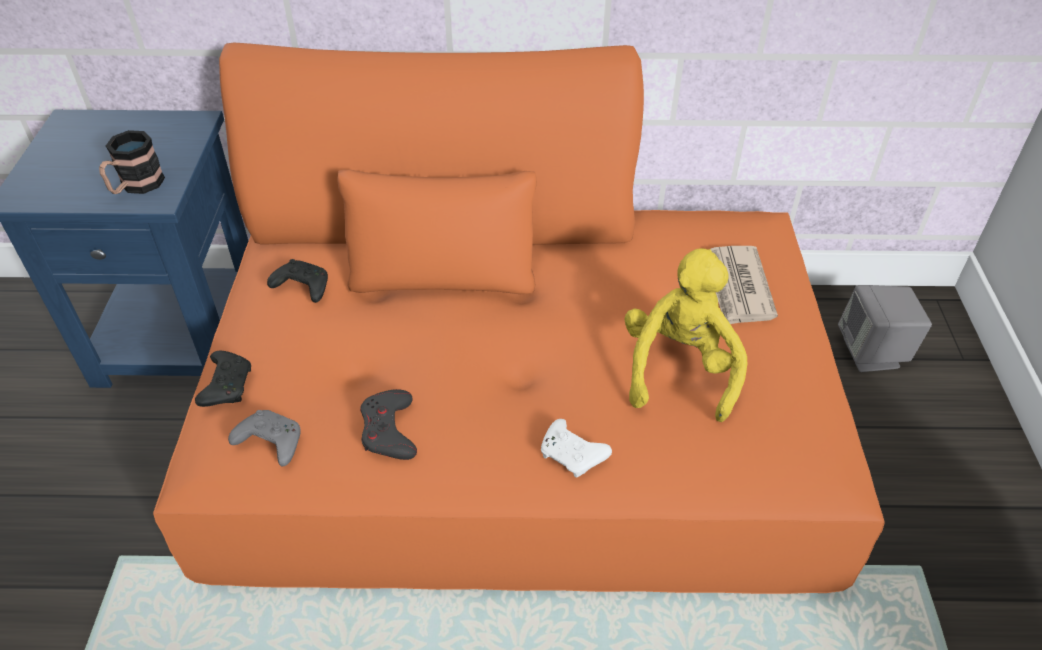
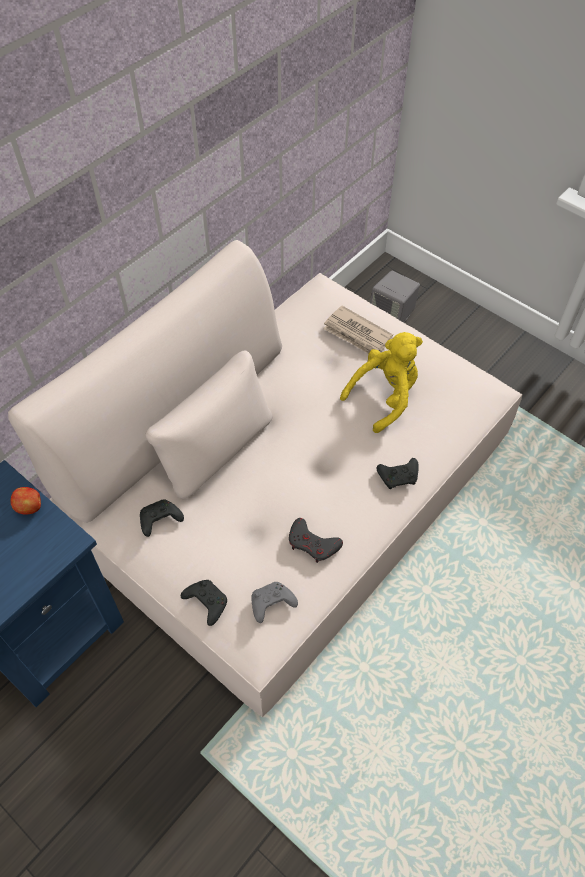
camera: 50 degrees left, 10 degrees up
mug [99,130,165,194] -> none
orange sofa [153,43,885,594] -> beige sofa [8,240,522,717]
white game controller [541,419,612,478] -> black game controller [376,458,419,489]
yellow plush toy [625,248,747,422] -> yellow plush toy turned 90 degrees clockwise [340,332,423,433]
none -> apple [11,487,41,515]

